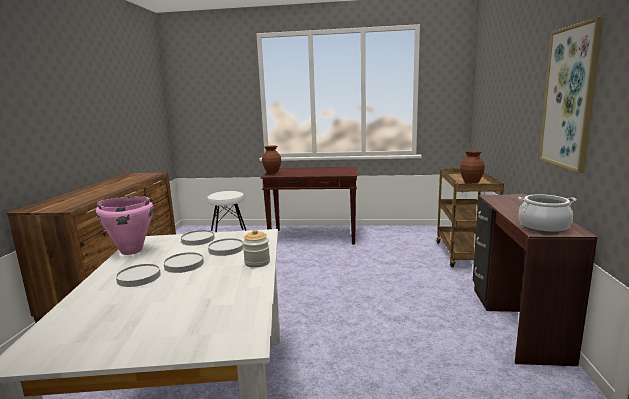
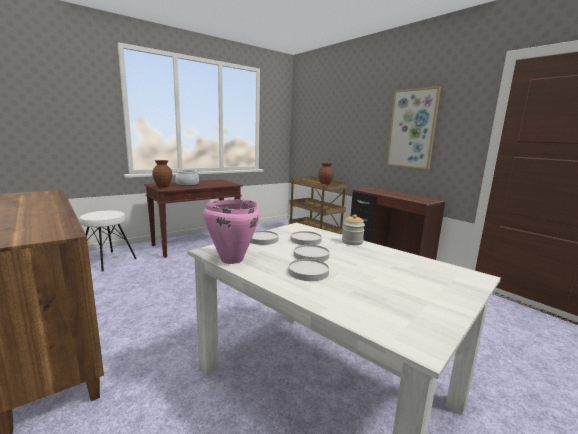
camera: 45 degrees left, 0 degrees up
cooking pot [518,194,577,233] -> cooking pot moved to [175,170,200,186]

